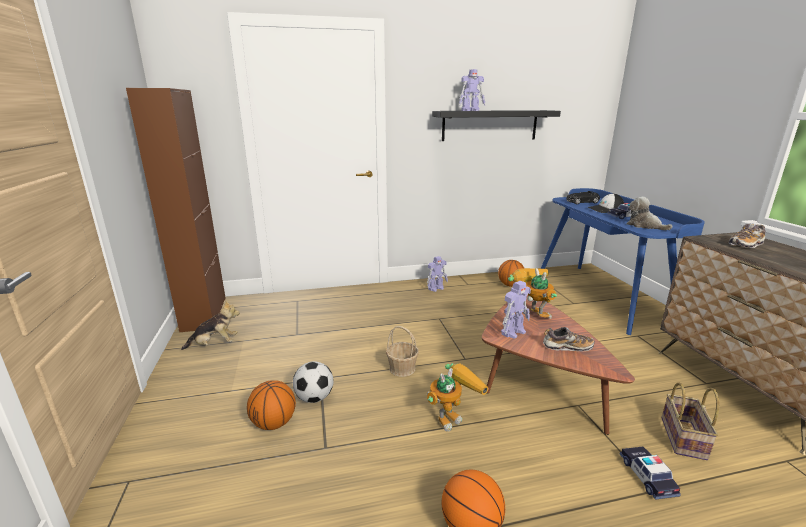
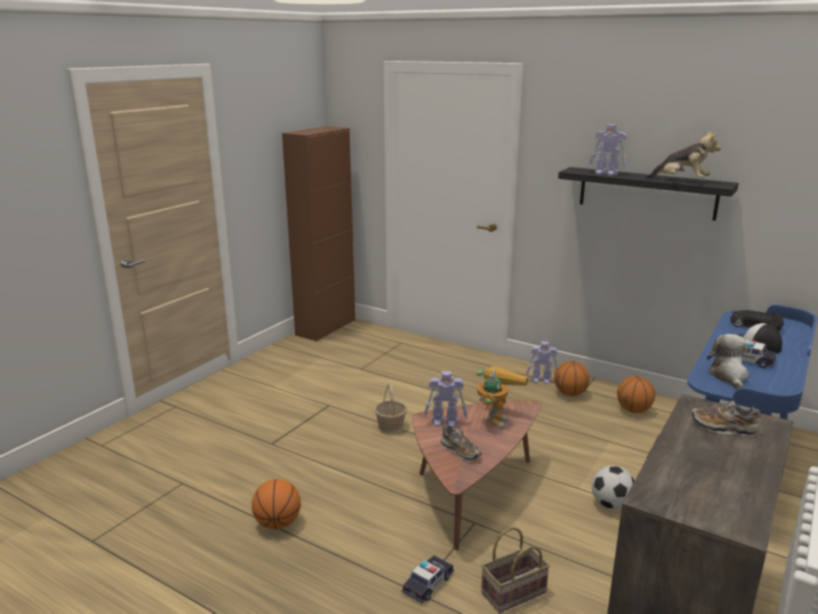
camera: 45 degrees right, 0 degrees up
plush toy [181,300,240,350] -> plush toy moved to [645,130,721,179]
basketball [247,380,296,430] -> basketball moved to [554,361,590,396]
football [293,361,333,403] -> football moved to [592,466,634,509]
toy robot [427,363,489,432] -> none

